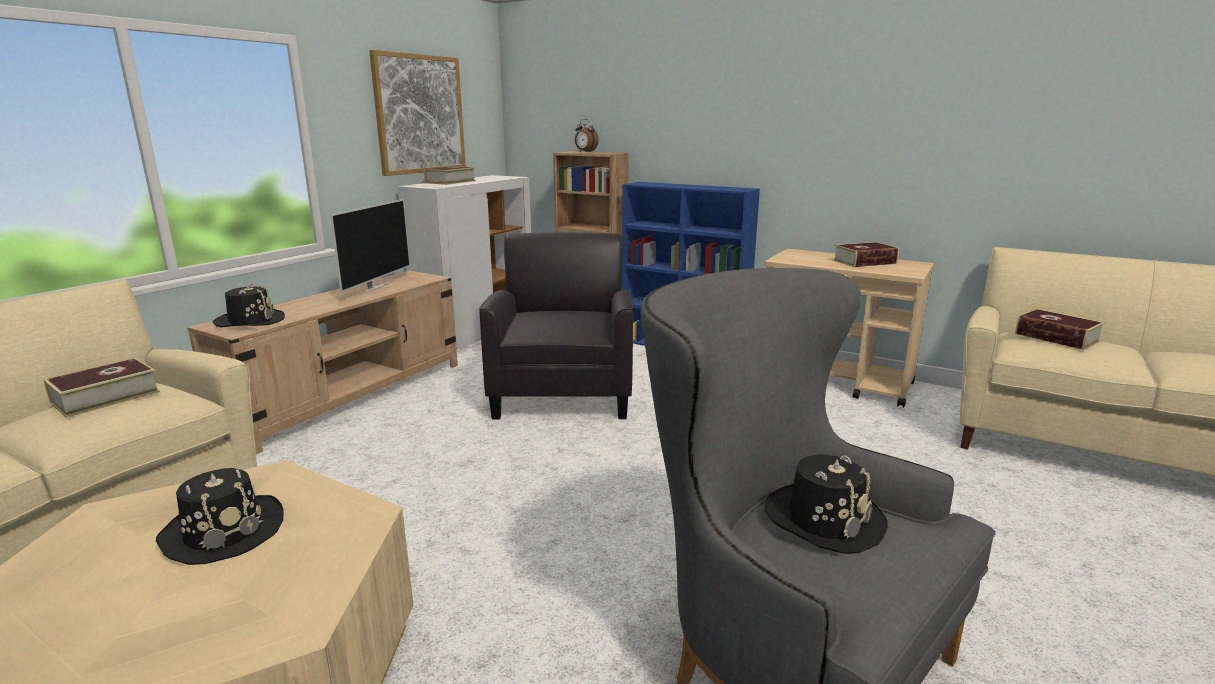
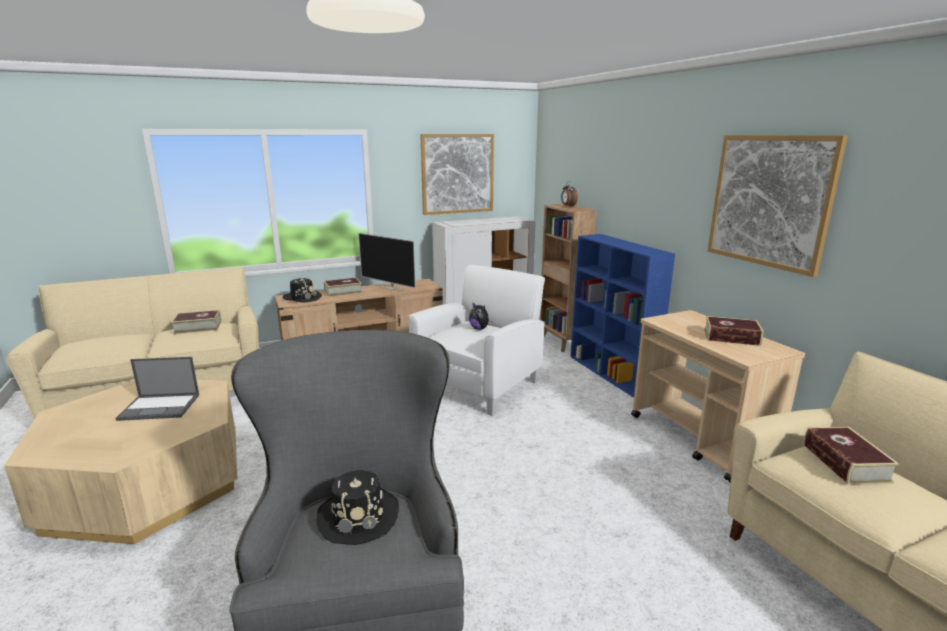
camera: 35 degrees right, 0 degrees up
black hat [156,468,284,565] -> laptop [116,357,199,421]
television [330,199,410,295] -> television turned 75 degrees clockwise [358,233,416,291]
book [424,166,476,185] -> book moved to [324,278,362,297]
black armchair [479,232,633,419] -> white armchair [409,265,545,416]
none -> plush toy [469,302,492,330]
none -> picture [708,135,848,277]

